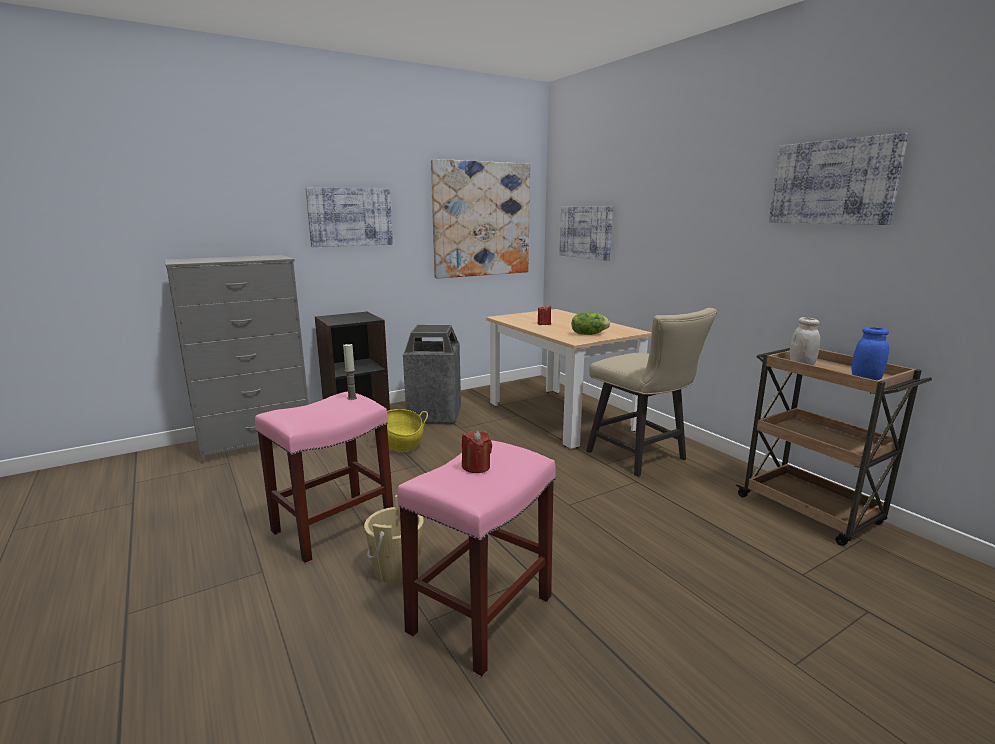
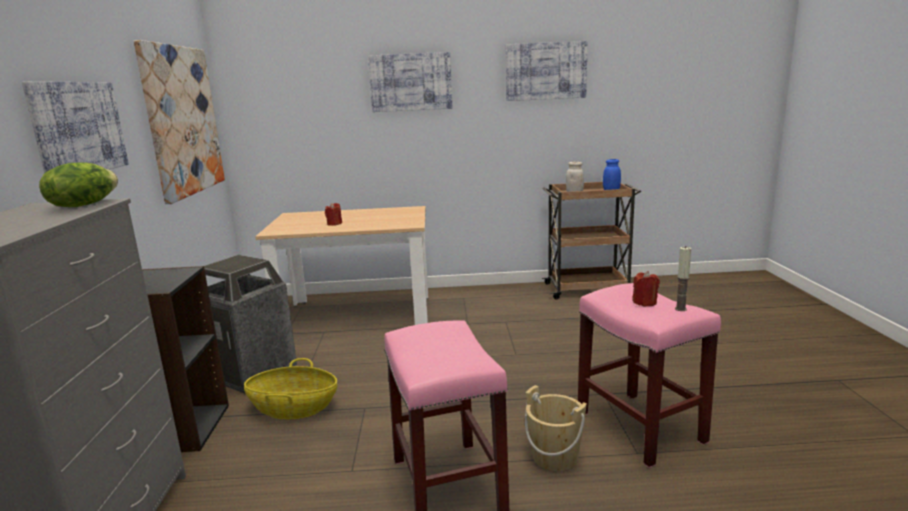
camera: 60 degrees left, 0 degrees up
candle [343,343,357,400] -> candle moved to [675,247,691,311]
picture [559,207,613,261] -> picture moved to [368,52,453,112]
lettuce [571,312,610,335] -> lettuce moved to [39,163,118,207]
beige chair [586,308,717,477] -> none

